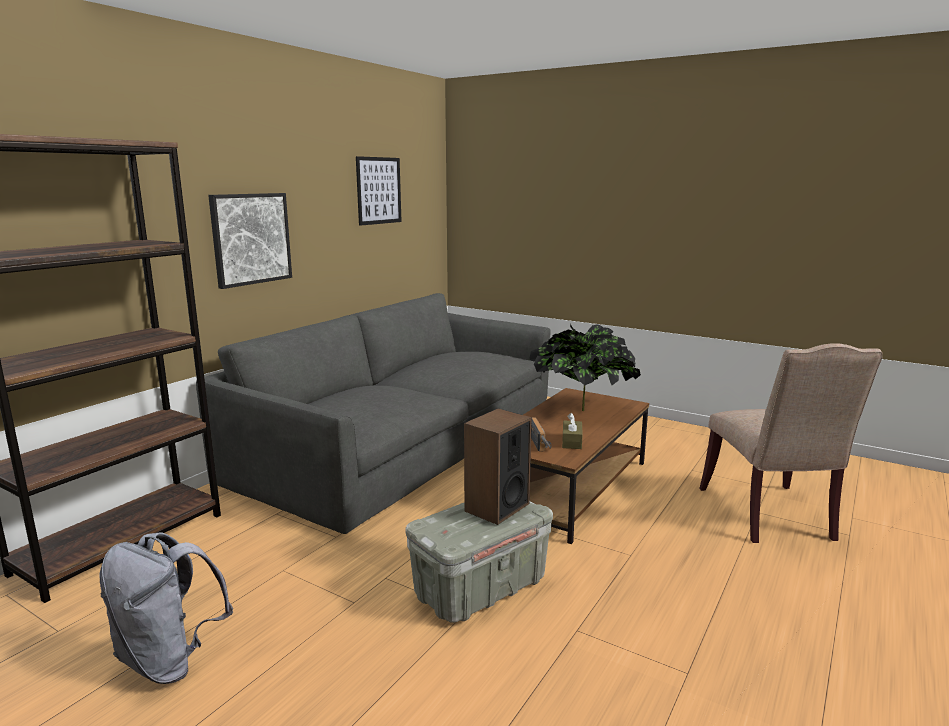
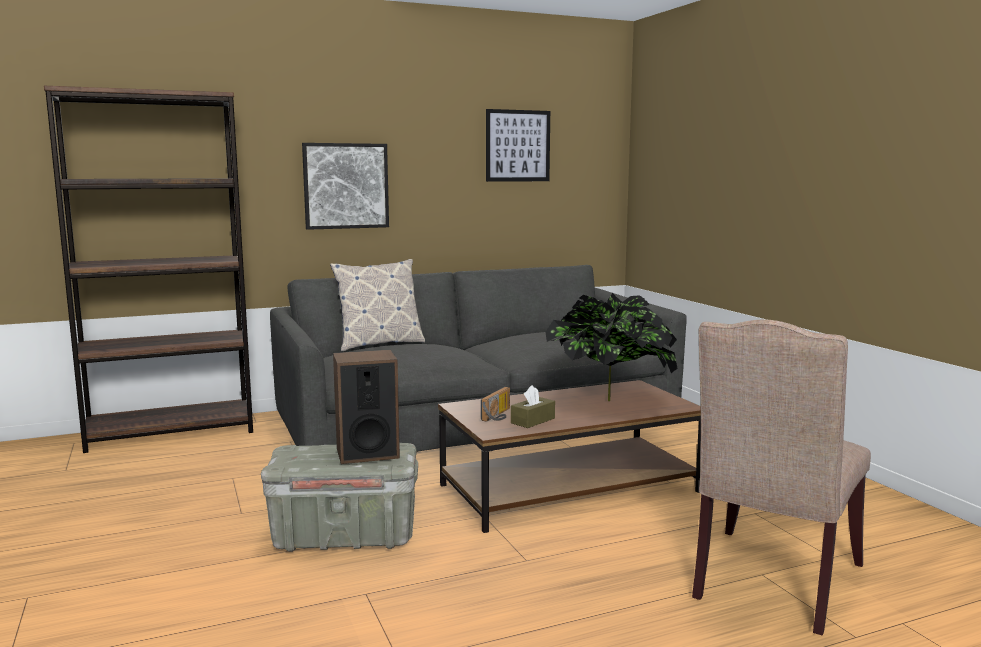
camera: 35 degrees right, 5 degrees down
grey backpack [99,533,233,684] -> none
none -> pillow [330,259,425,351]

